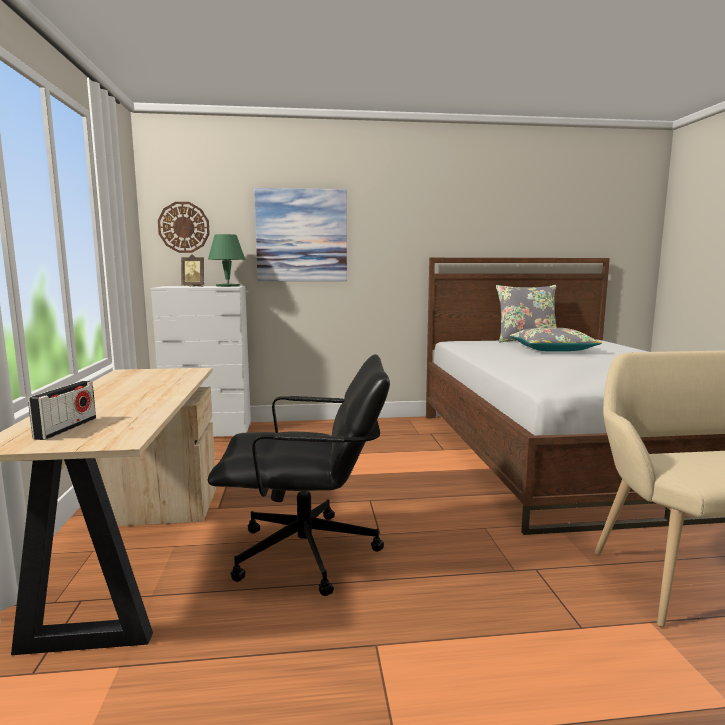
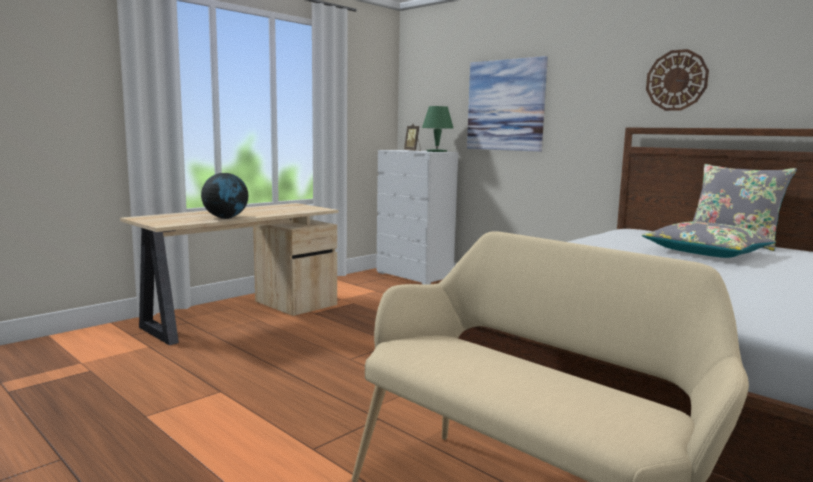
camera: 50 degrees right, 0 degrees up
radio [28,381,96,440] -> none
wall clock [158,202,210,253] -> wall clock moved to [646,49,709,111]
black office chair [208,354,390,596] -> none
none -> globe [201,173,248,219]

